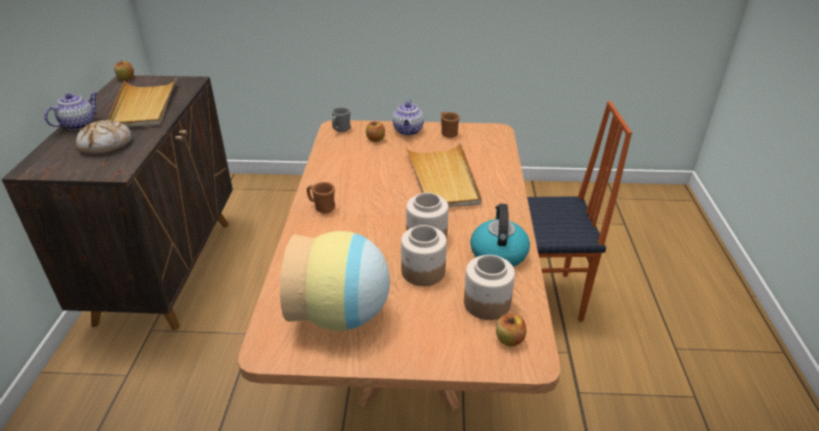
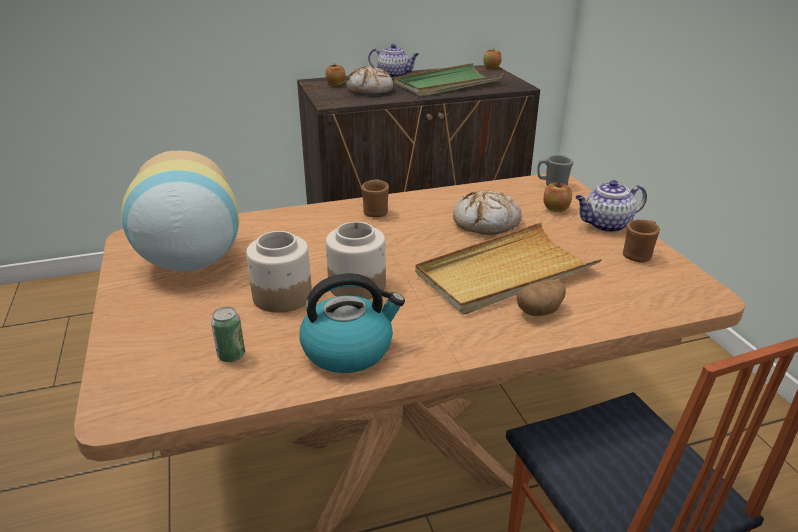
camera: 70 degrees right, 5 degrees down
beige tray [108,77,177,127] -> green tray [394,63,505,96]
jar [464,255,515,320] -> can [211,307,245,362]
apple [496,313,526,346] -> apple moved to [326,63,345,86]
none -> bread [453,190,522,235]
none -> potato [517,280,566,316]

